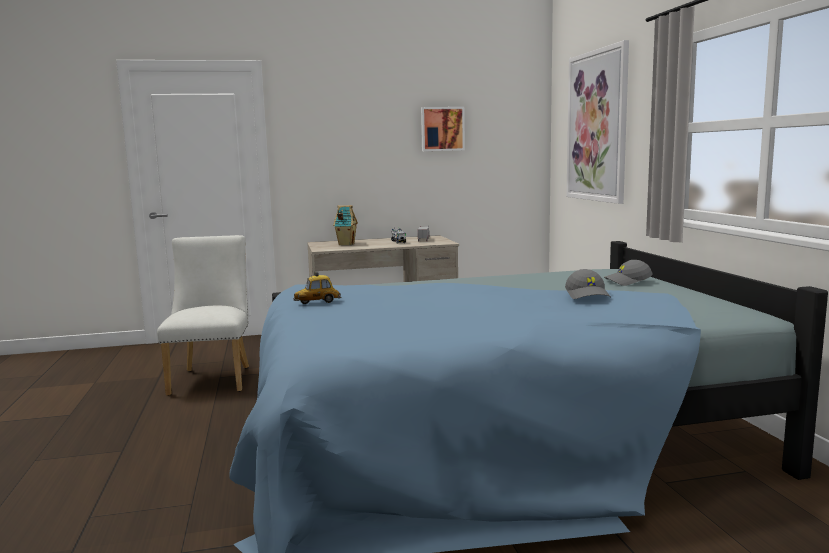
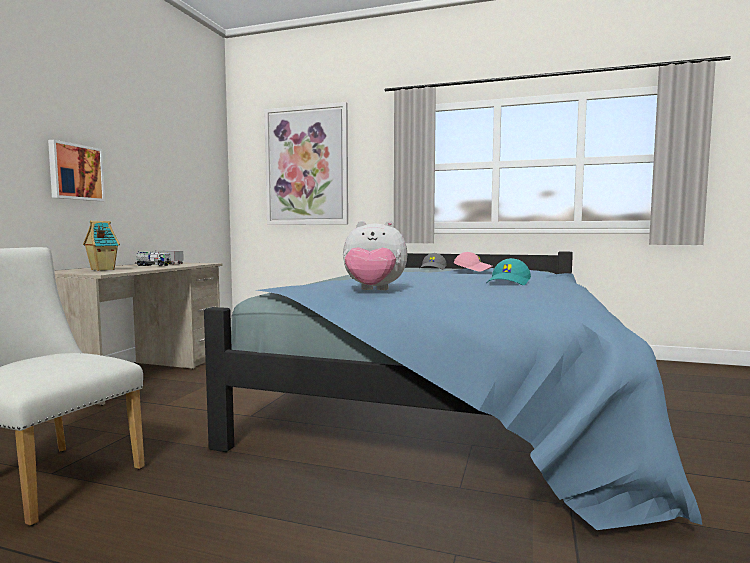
camera: 60 degrees left, 5 degrees down
toy car [293,271,342,304] -> plush toy [343,221,408,290]
picture [421,107,465,151] -> picture moved to [48,140,105,201]
grey cap [565,269,611,299] -> pink cap [454,252,493,272]
none -> turquoise cap [487,258,531,285]

